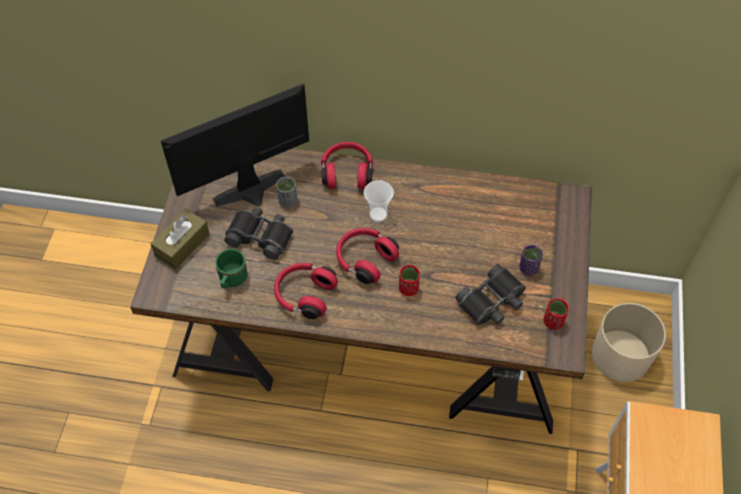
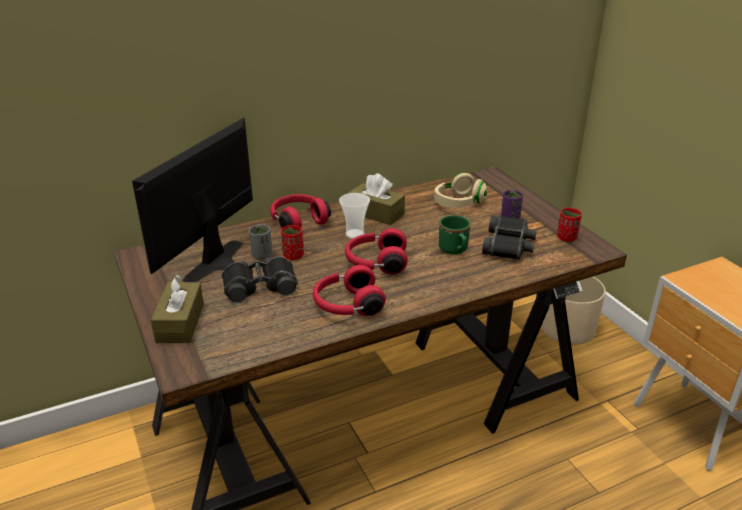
camera: 35 degrees left, 25 degrees down
green mug [215,249,247,289] -> green mug moved to [439,215,470,255]
red cup [399,265,420,296] -> red cup moved to [281,225,304,260]
none -> brown tissue box [349,173,405,225]
none -> beige headphones [434,173,488,208]

